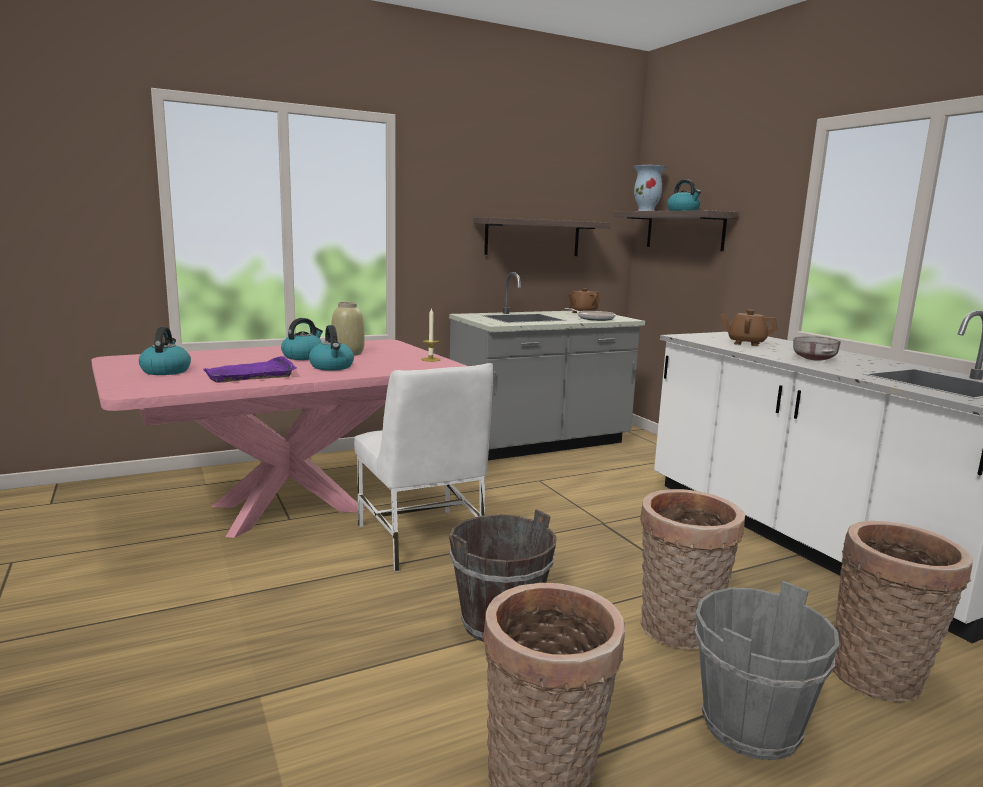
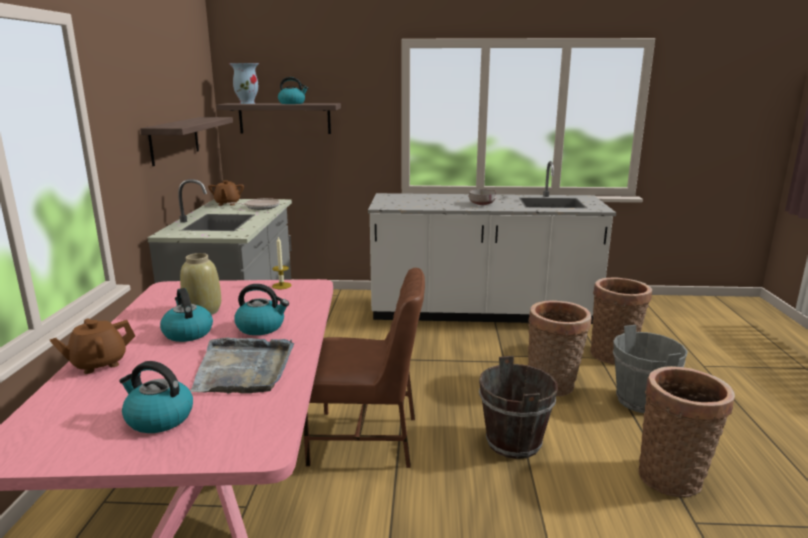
camera: 60 degrees left, 5 degrees up
purple tray [203,356,297,383] -> grey tray [190,337,294,393]
white chair [354,363,493,572] -> brown chair [303,268,425,468]
brown teapot [721,310,778,346] -> brown teapot moved to [50,319,135,374]

